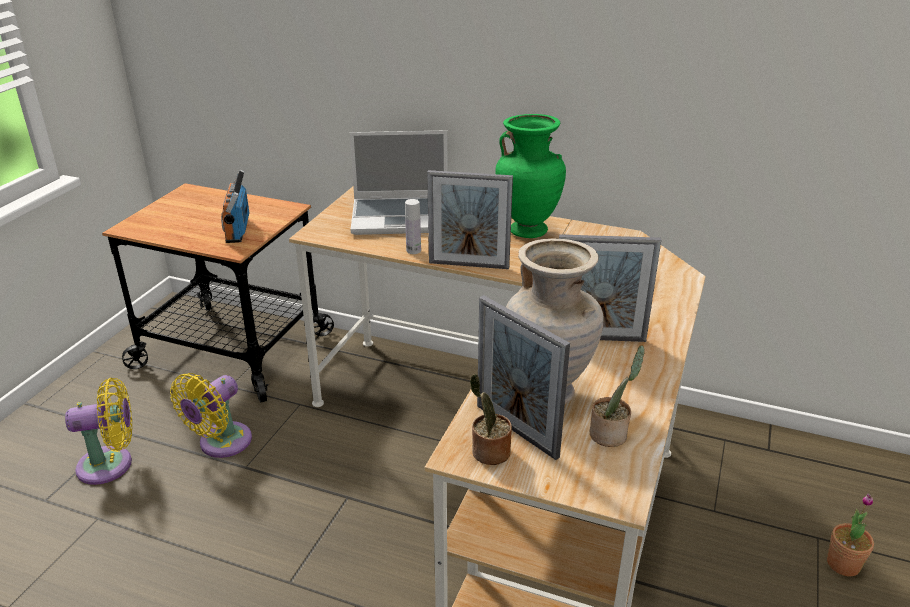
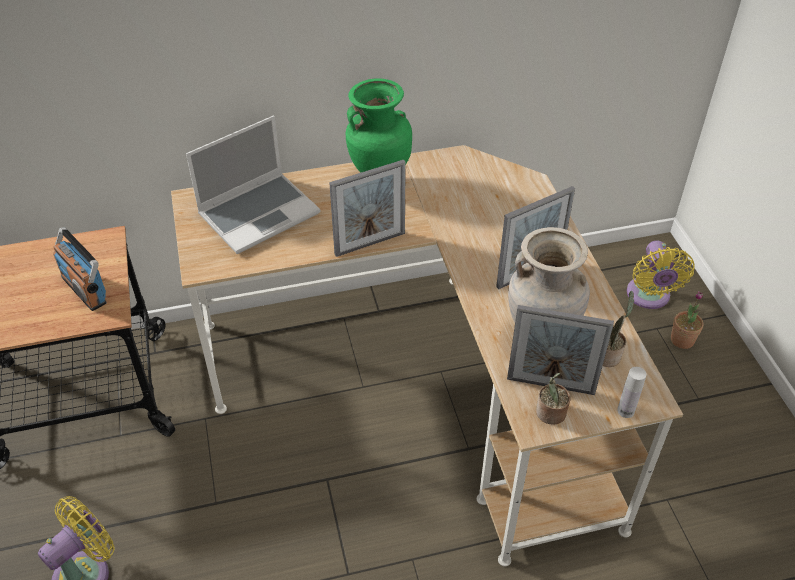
camera: 35 degrees left, 15 degrees up
yellow fan [170,373,252,458] -> yellow fan moved to [627,240,695,309]
white bottle [405,199,421,254] -> white bottle moved to [617,367,646,418]

